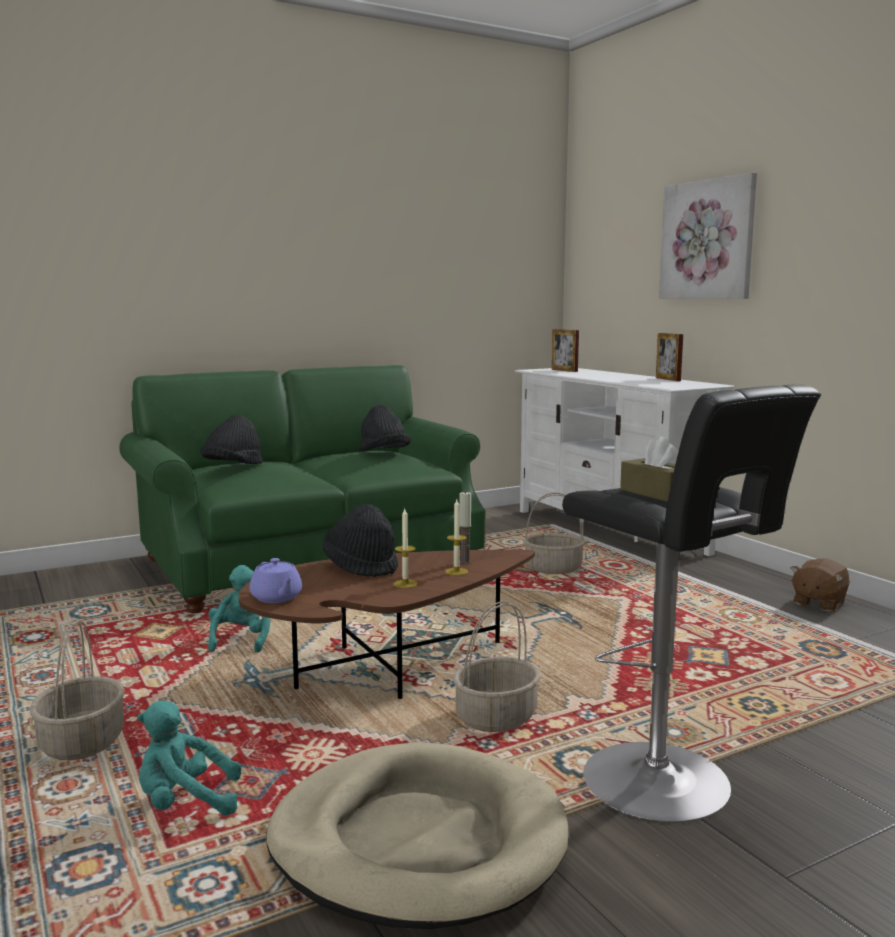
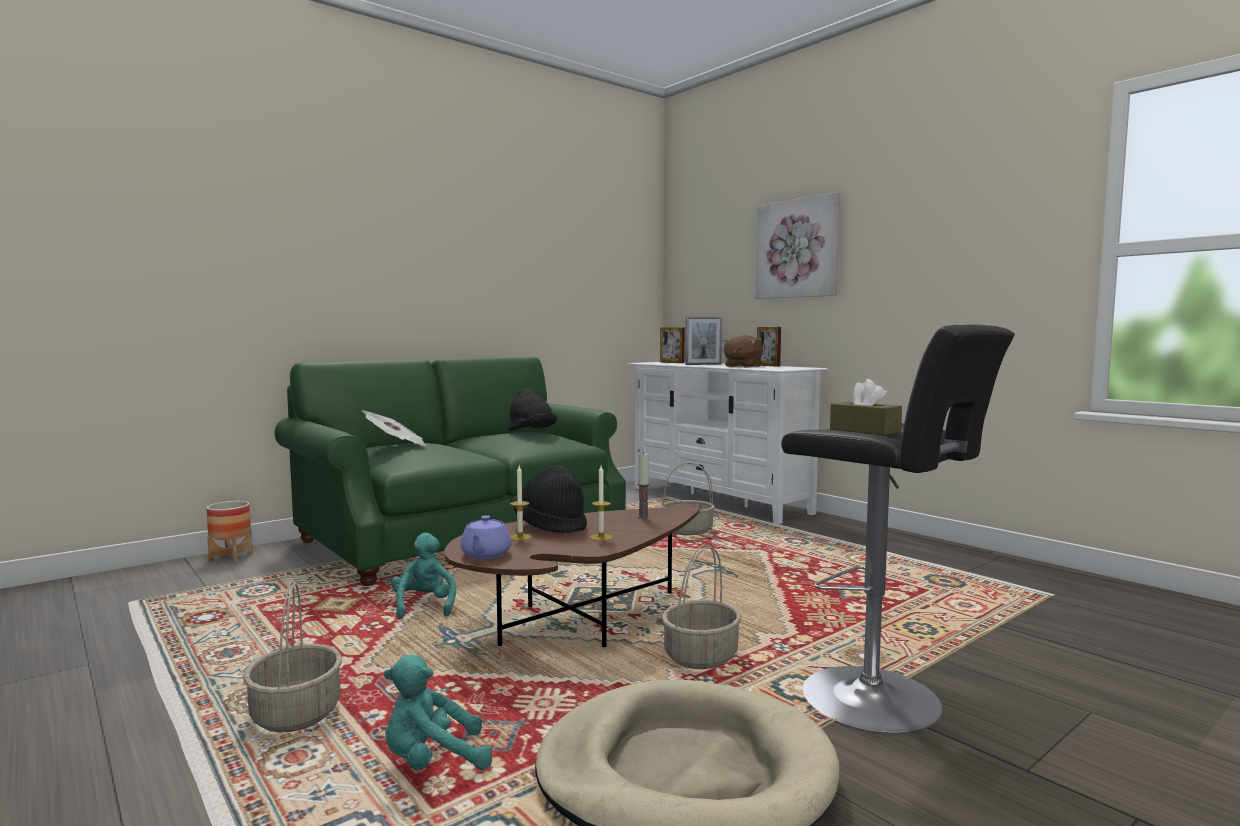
camera: 10 degrees left, 5 degrees down
black hat [200,414,263,464] -> newspaper [361,410,426,446]
purple teapot [249,558,302,603] -> purple teapot turned 45 degrees clockwise [460,515,511,559]
candle [445,499,468,575] -> candle moved to [510,466,532,541]
brown plush toy [791,558,850,612] -> brown plush toy moved to [722,335,763,367]
none -> planter [206,501,253,562]
none -> picture frame [685,316,722,365]

